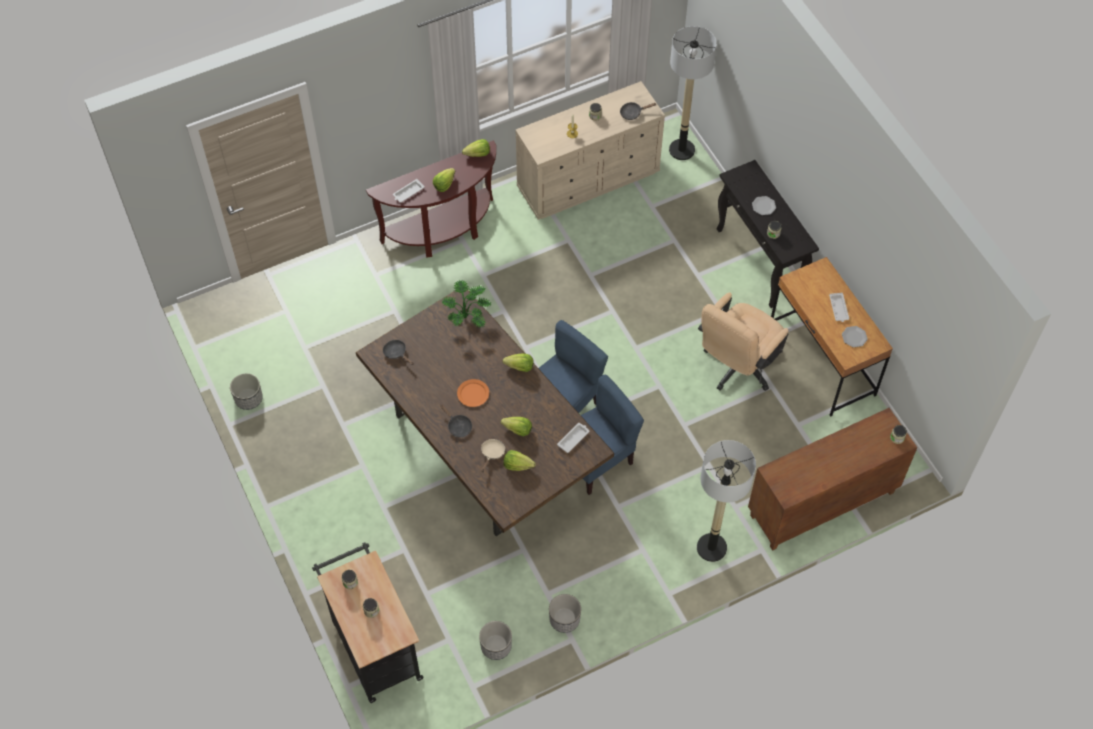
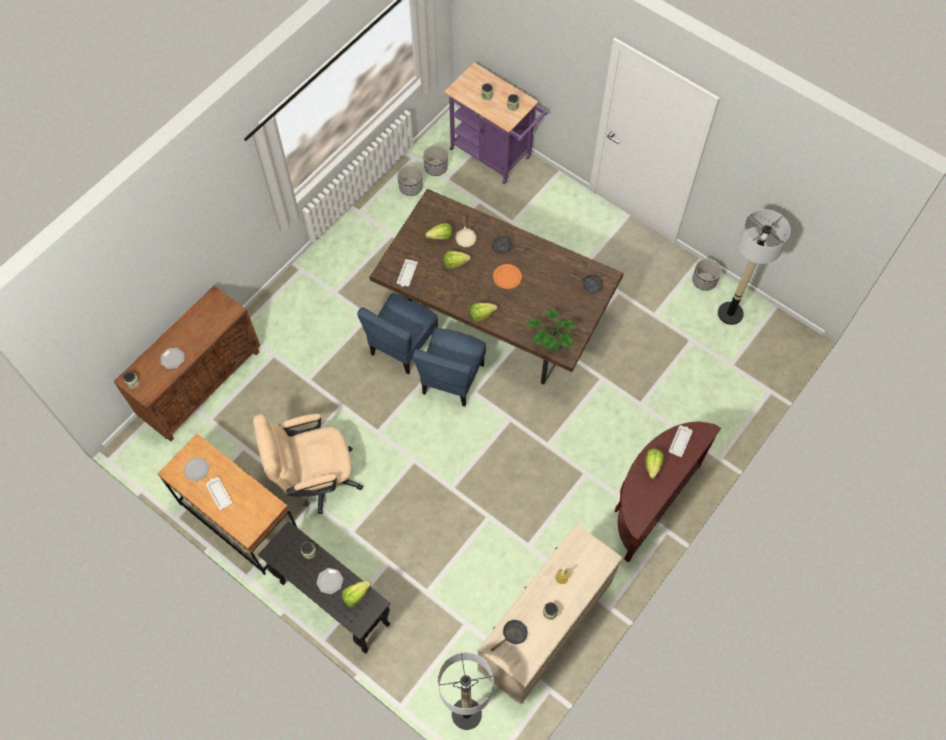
camera: 155 degrees right, 5 degrees up
black cart [312,542,424,703] -> purple cart [444,63,548,184]
lettuce [462,139,490,157] -> lettuce moved to [342,581,371,607]
planter [549,594,581,633] -> planter moved to [423,145,448,176]
floor lamp [697,440,756,562] -> floor lamp moved to [718,209,790,325]
beige office chair [698,292,789,391] -> beige office chair turned 120 degrees counterclockwise [253,414,363,514]
none -> plate [161,348,184,369]

